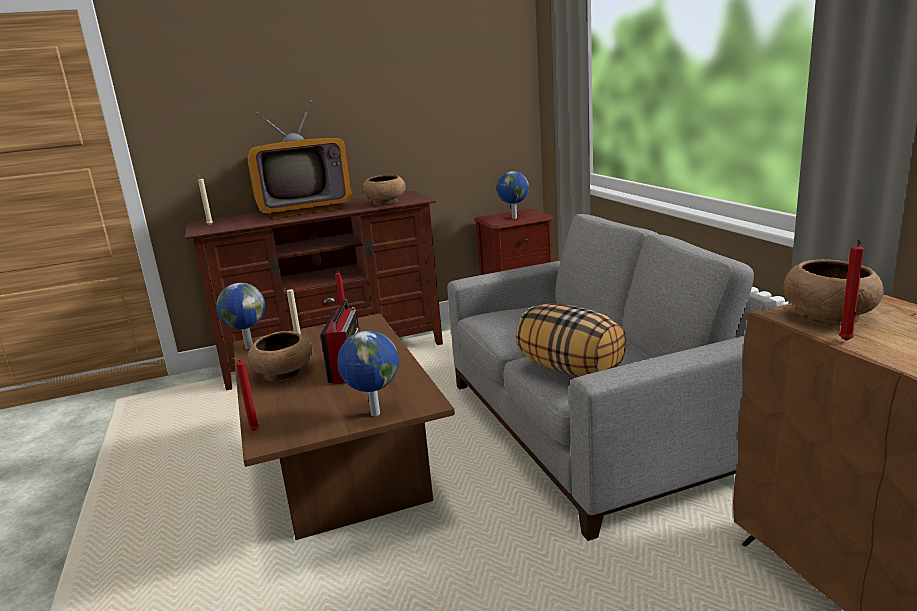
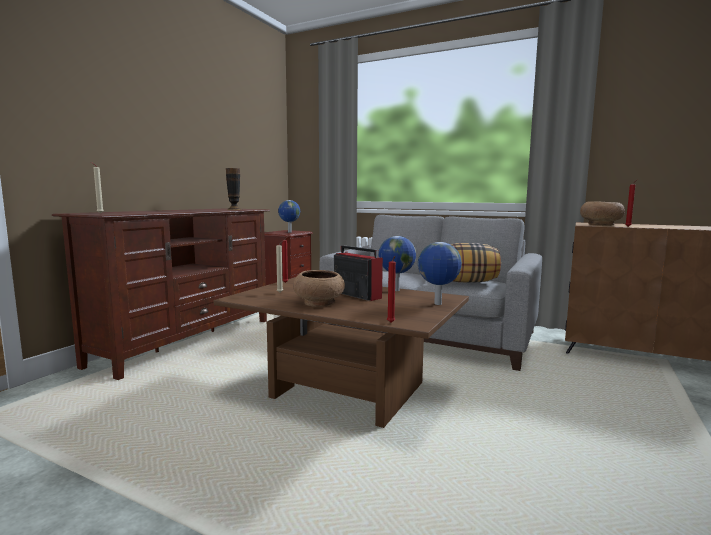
camera: 45 degrees left, 10 degrees down
globe [216,283,265,349] -> globe moved to [378,236,416,291]
television [248,100,352,218] -> none
brown bowl [362,175,406,205] -> vase [226,168,242,210]

